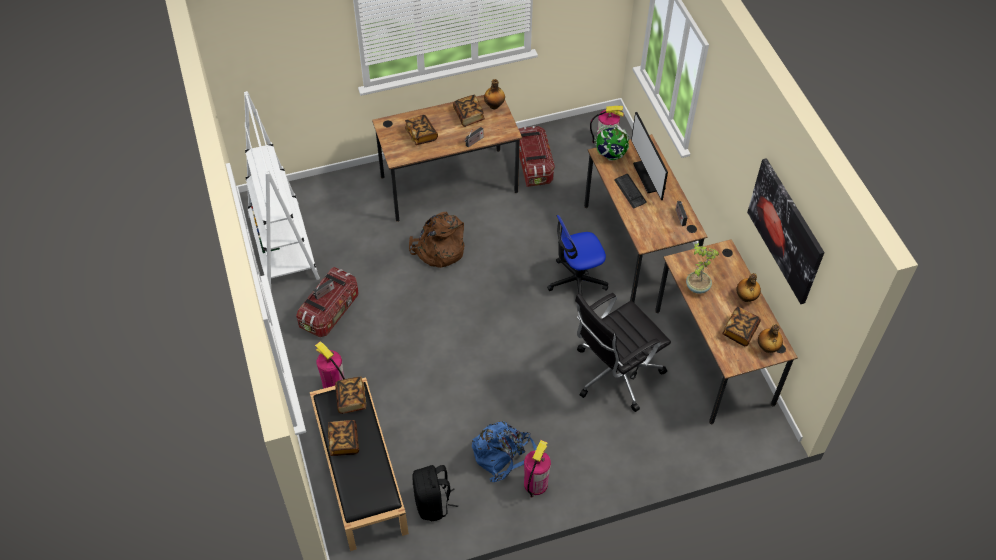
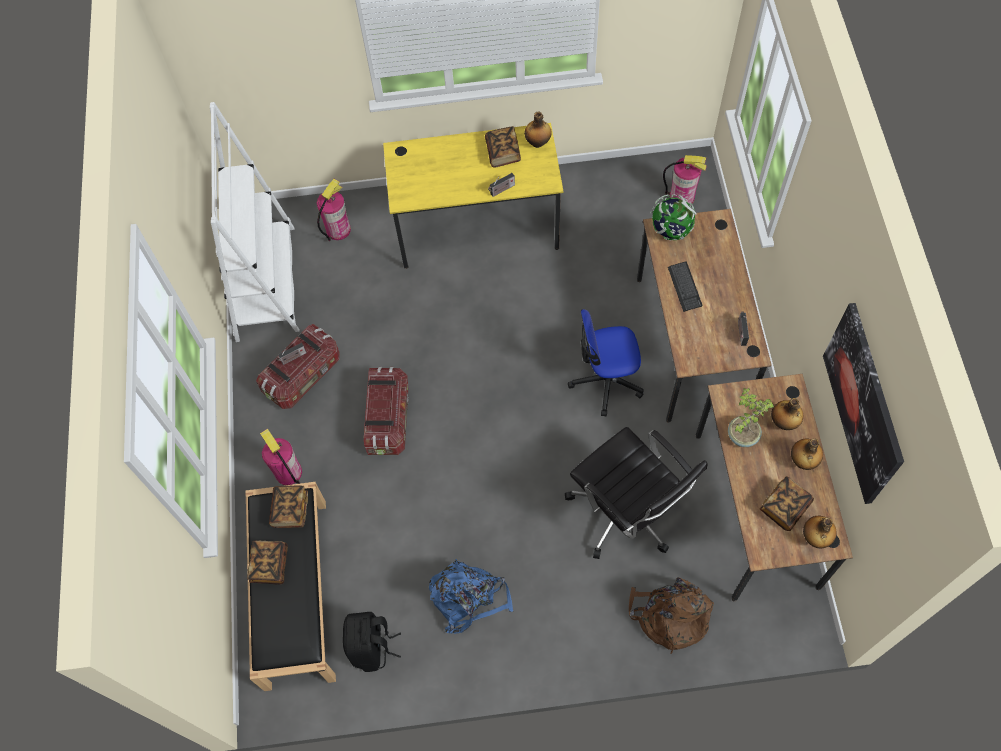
camera: 15 degrees right, 10 degrees up
brown desk [372,95,522,222] -> yellow desk [383,123,564,269]
book [405,115,438,145] -> none
brown backpack [409,212,465,268] -> brown backpack moved to [629,577,714,654]
storage box [519,126,555,187] -> storage box moved to [364,367,409,455]
fire extinguisher [524,440,551,498] -> fire extinguisher moved to [317,179,351,241]
black office chair [575,293,671,412] -> black office chair turned 105 degrees counterclockwise [565,427,708,559]
monitor [631,112,668,200] -> none
none -> bottle [771,398,803,430]

